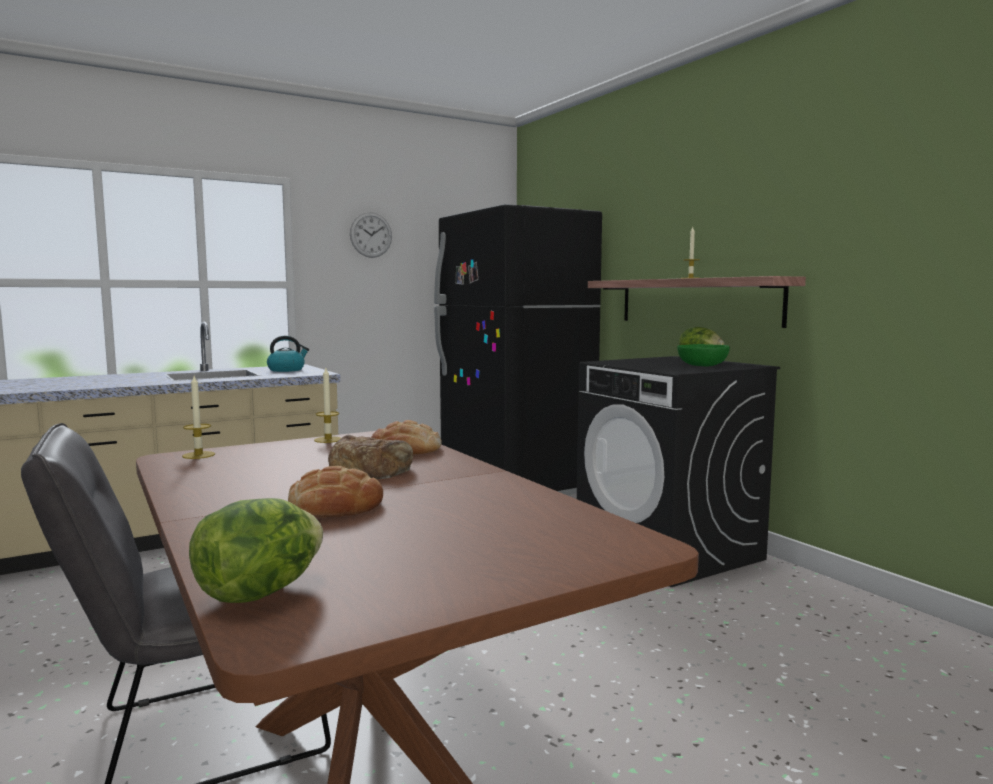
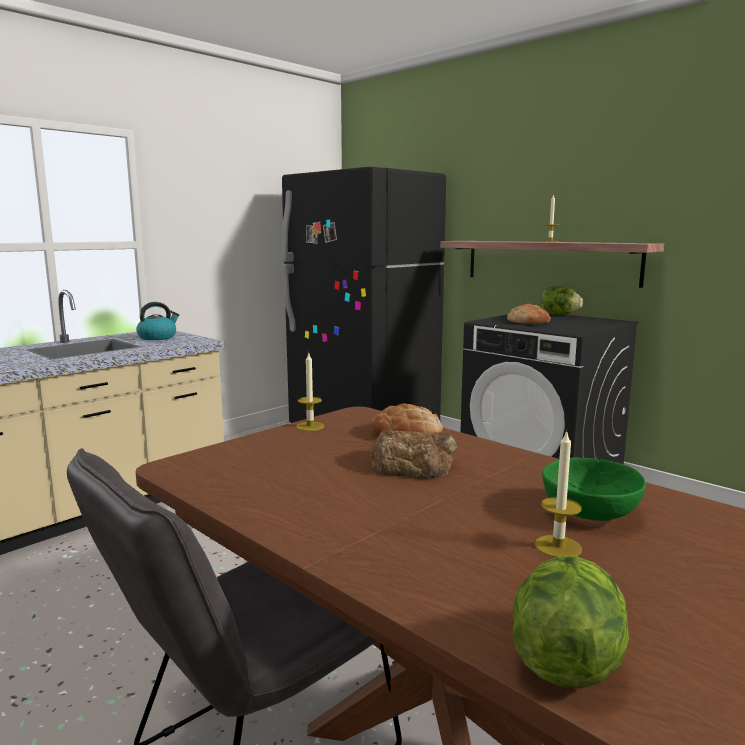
camera: 15 degrees left, 5 degrees up
candle [182,376,215,459] -> candle moved to [535,430,582,557]
bread [288,466,383,517] -> bread moved to [507,304,551,324]
wall clock [350,212,392,258] -> none
green bowl [677,344,730,366] -> green bowl moved to [542,457,646,521]

